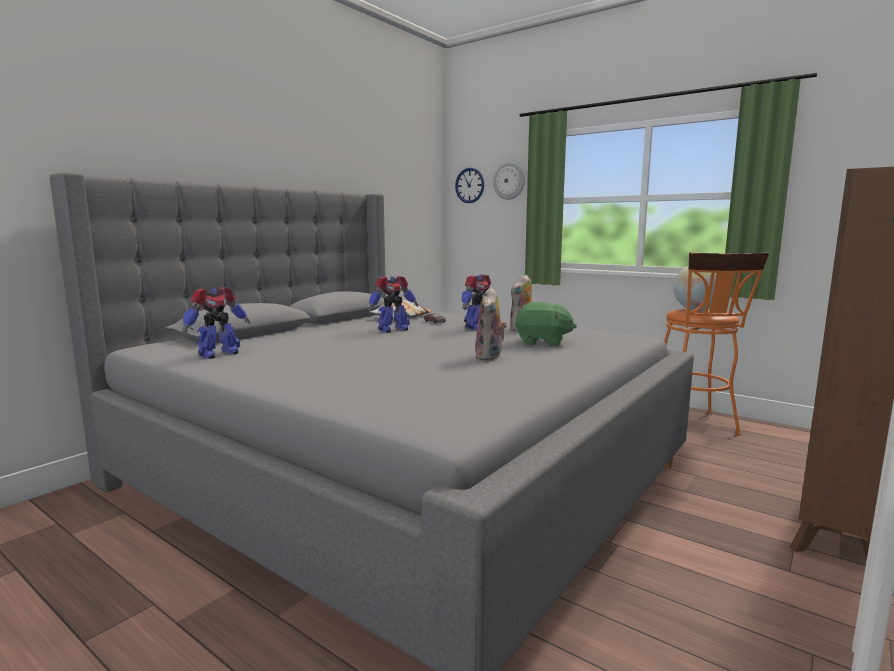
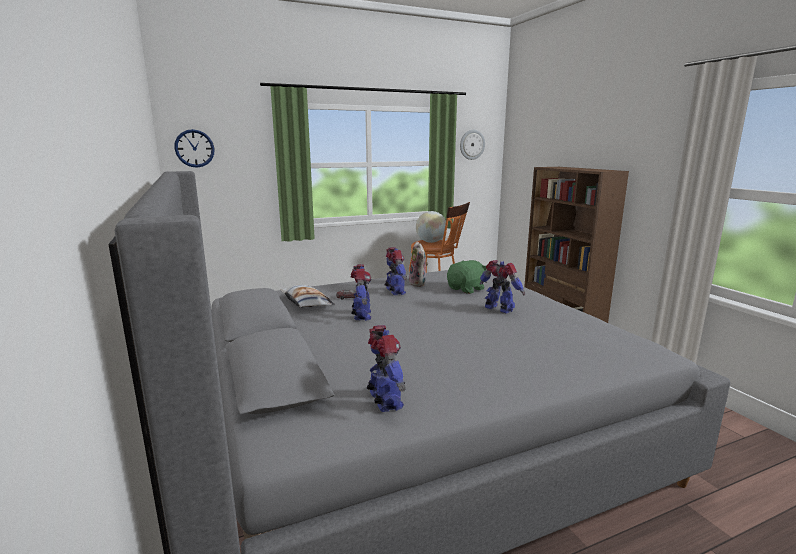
camera: 60 degrees left, 5 degrees up
plush toy [475,287,507,361] -> toy robot [480,260,525,314]
wall clock [493,162,525,200] -> wall clock moved to [460,130,485,160]

